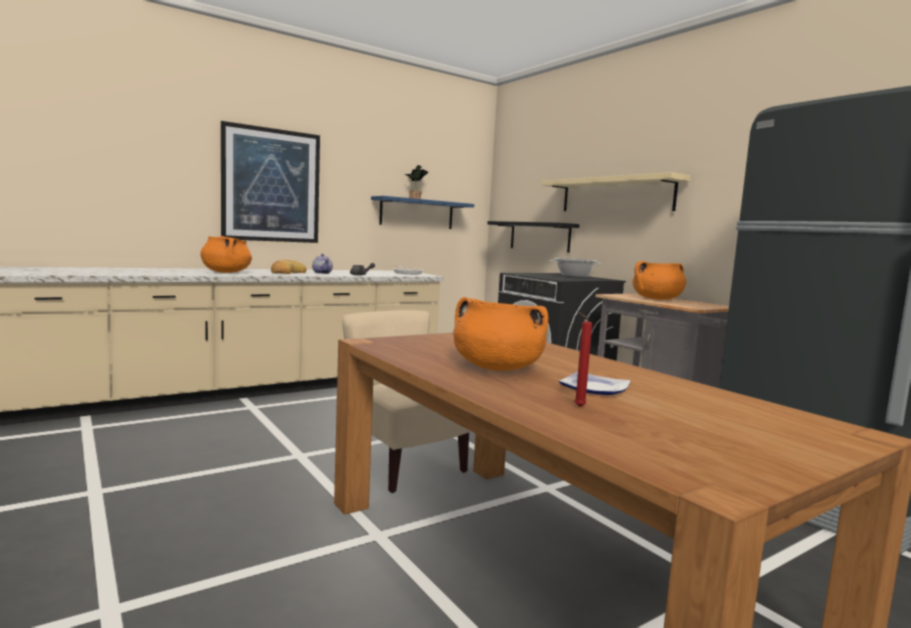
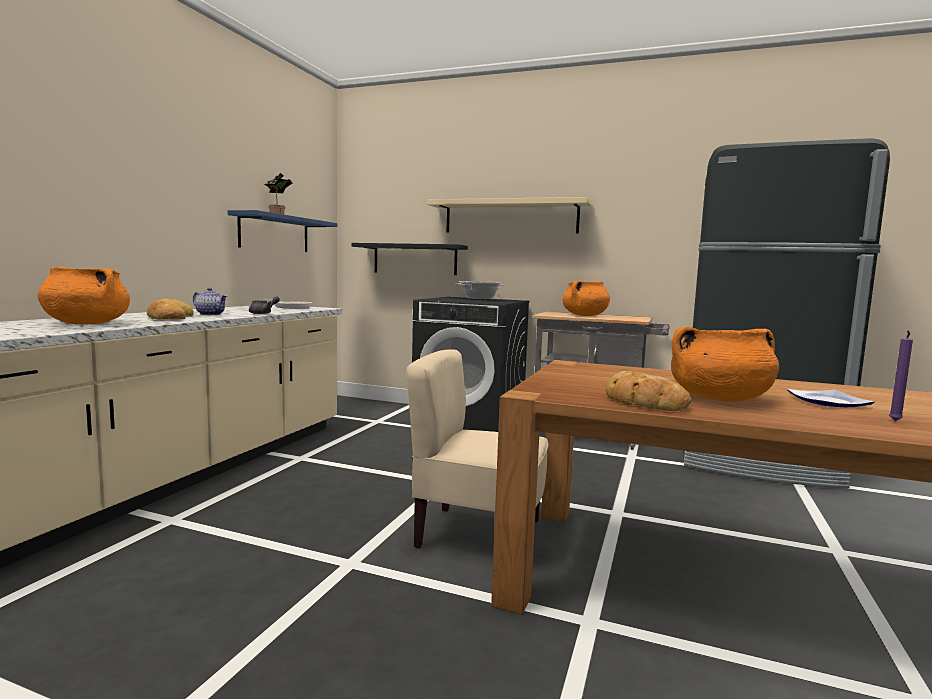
camera: 35 degrees left, 0 degrees up
picture [221,121,320,243] -> none
red candle [574,312,592,407] -> purple candle [889,330,913,421]
none -> bread [605,371,691,411]

